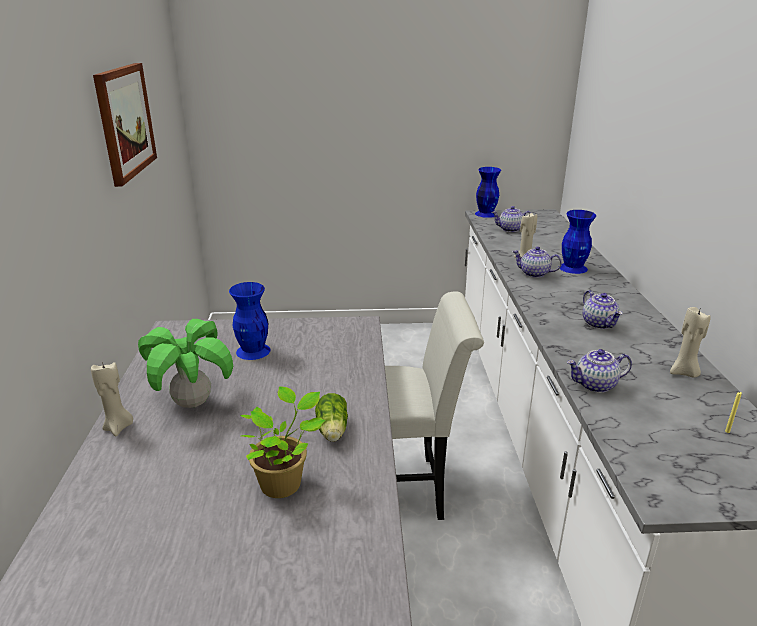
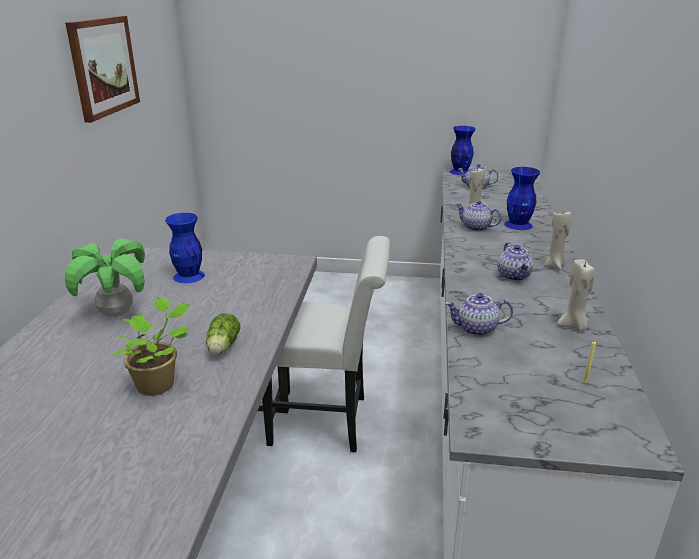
camera: 10 degrees right, 0 degrees up
beige candle [91,362,133,436] -> beige candle moved to [544,212,572,270]

